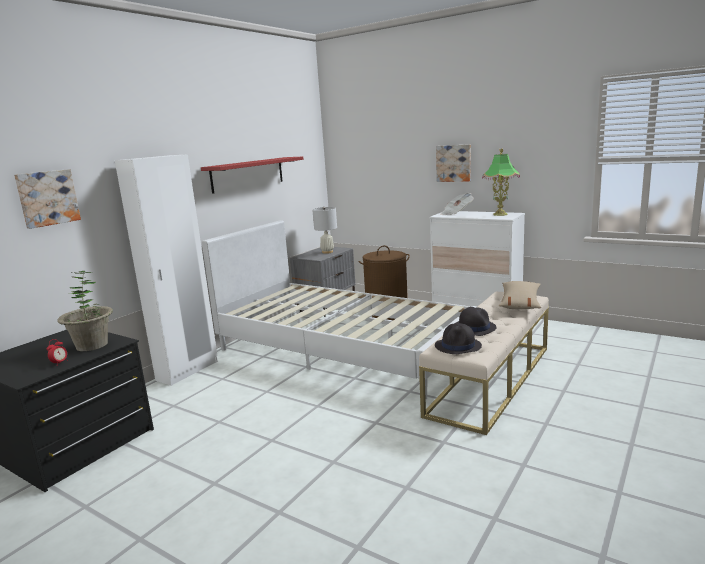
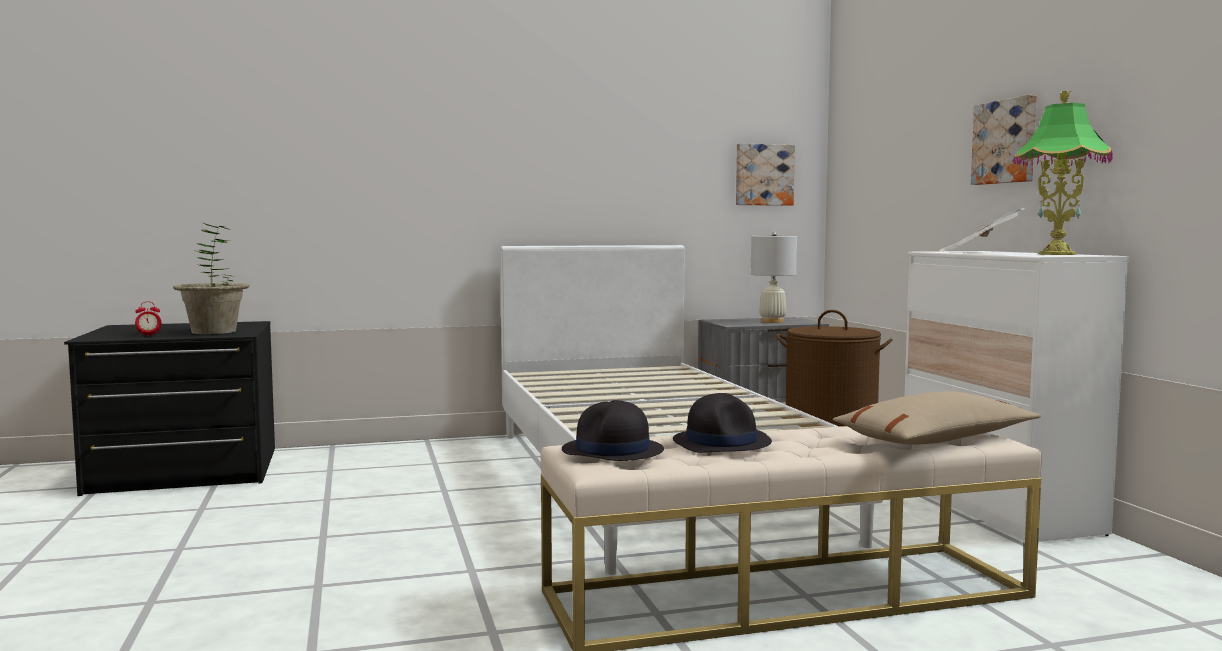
camera: 40 degrees right, 10 degrees down
picture [14,169,81,229] -> picture moved to [736,143,795,206]
white wardrobe [115,155,218,386] -> none
red shelf [201,157,304,194] -> none

